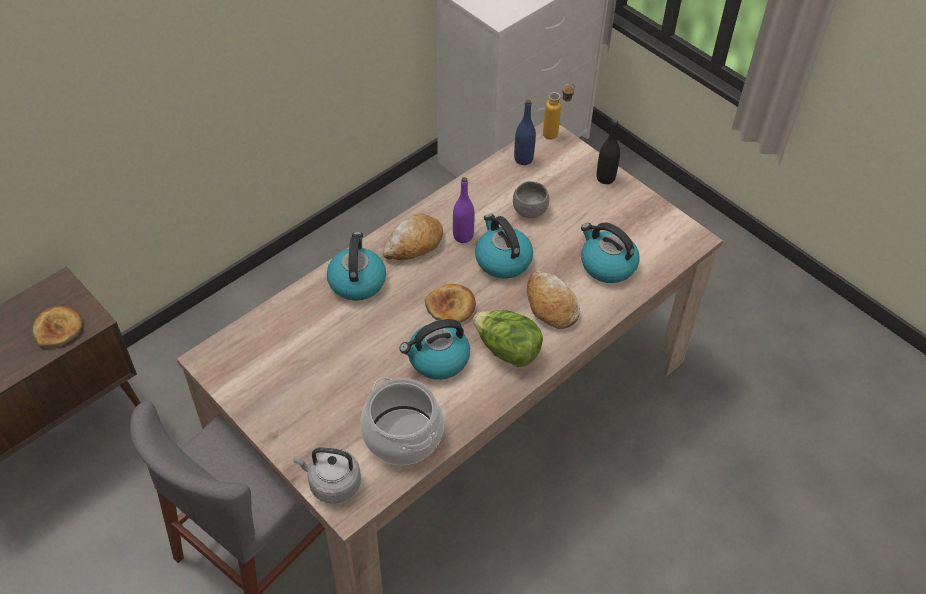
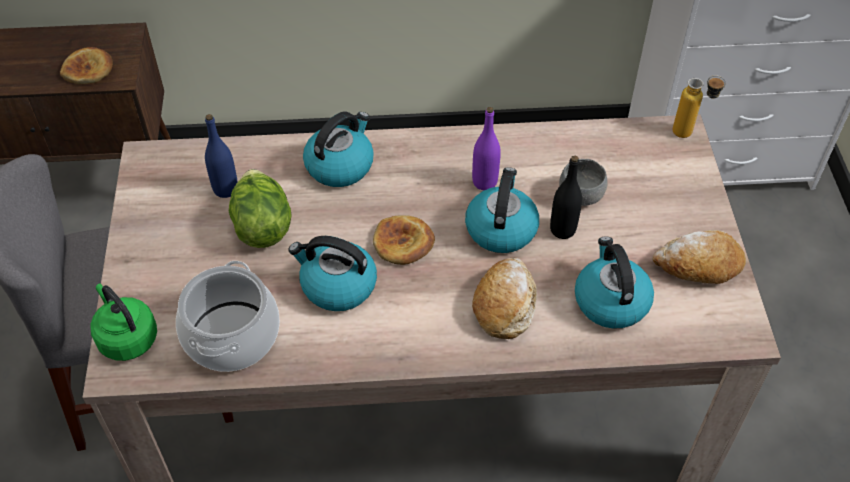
camera: 40 degrees right, 0 degrees up
grey kettle [294,447,361,503] -> green kettle [90,283,157,361]
bread [383,213,443,260] -> bread moved to [653,230,746,284]
lettuce [473,310,543,367] -> lettuce moved to [229,169,292,248]
blue bottle [514,100,536,165] -> blue bottle moved to [205,114,238,198]
black bottle [596,119,620,184] -> black bottle moved to [550,156,582,239]

